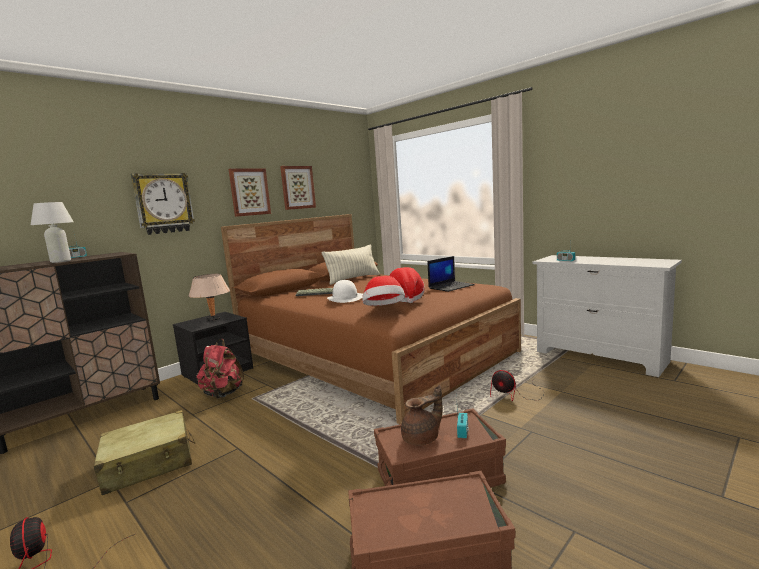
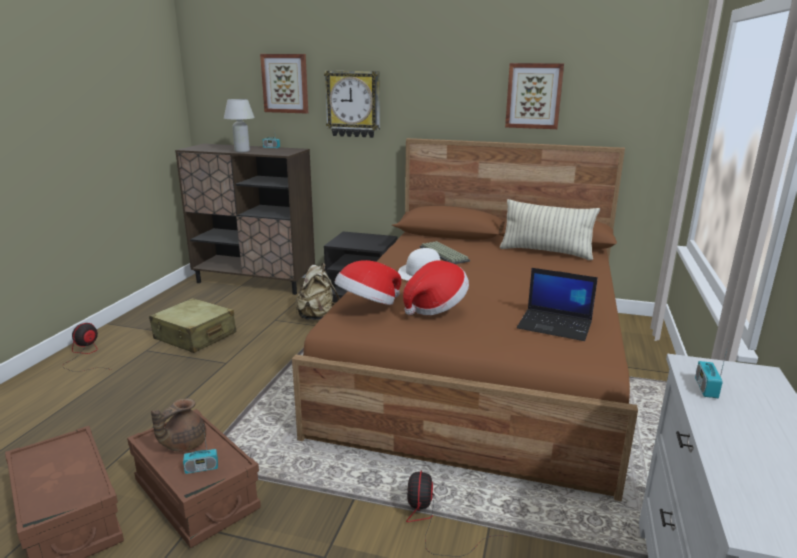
camera: 60 degrees right, 10 degrees up
beige table lamp [188,274,230,321] -> none
red backpack [196,339,244,399] -> beige backpack [296,263,340,320]
picture [229,169,271,217] -> picture moved to [260,54,308,114]
brown teapot [401,385,443,445] -> brown teapot turned 90 degrees clockwise [151,398,206,452]

